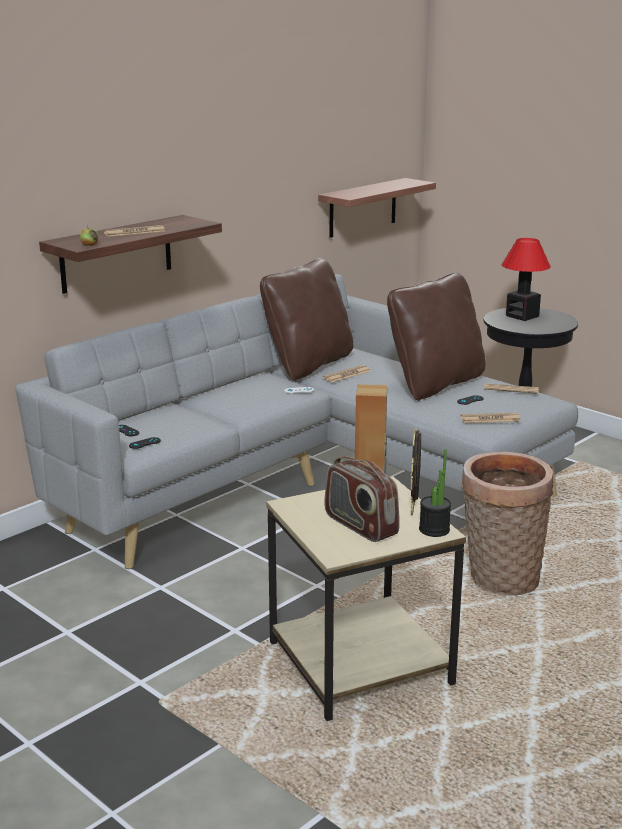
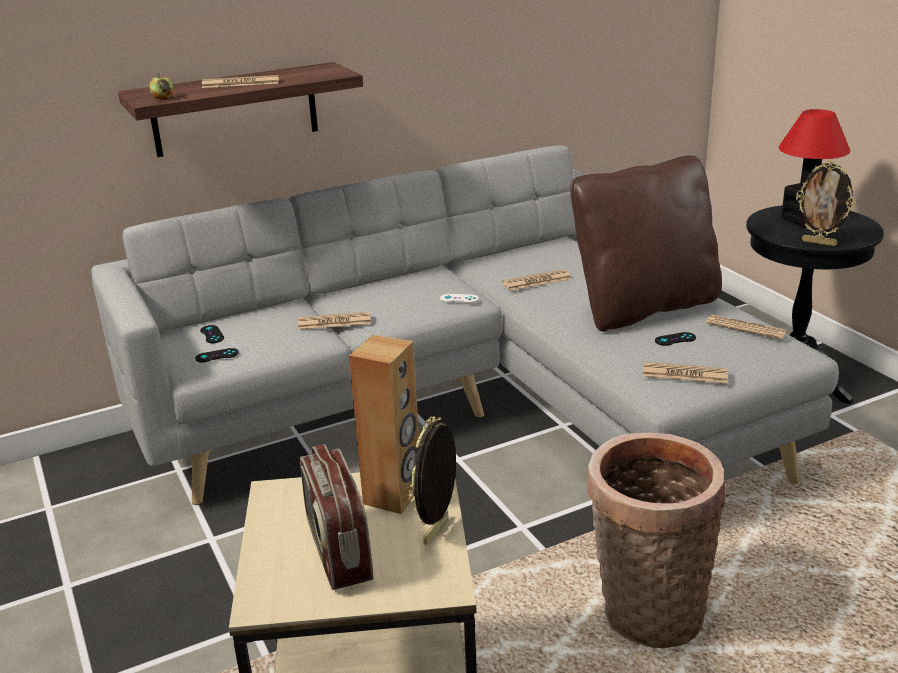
camera: 20 degrees right, 5 degrees up
brown pillow [260,258,353,381] -> none
shelf [318,178,436,238] -> none
potted plant [419,449,451,537] -> none
none -> newspaper [298,312,371,330]
none -> picture frame [796,161,856,246]

